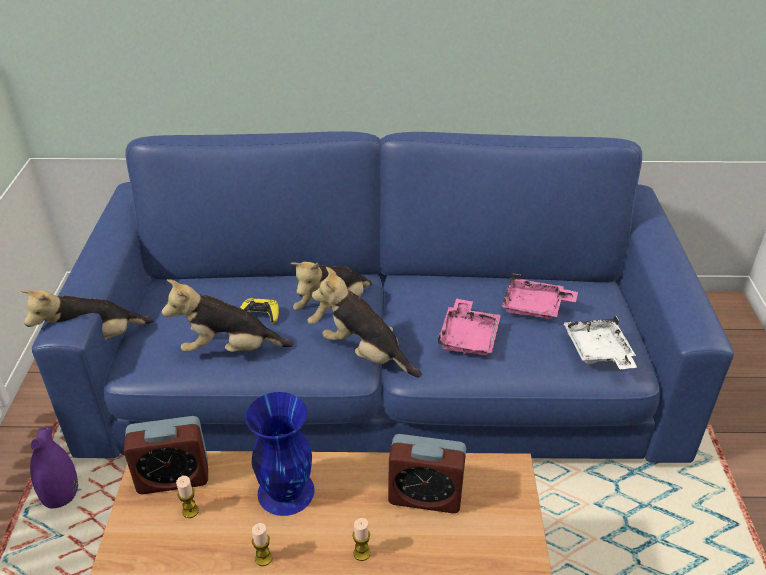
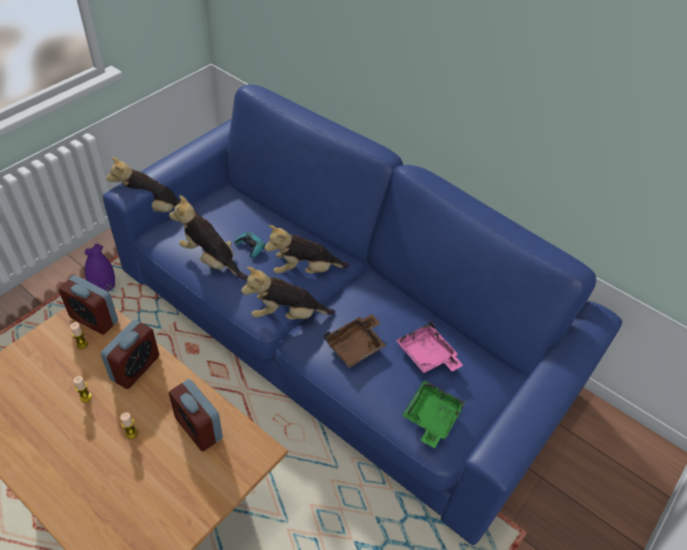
camera: 35 degrees right, 10 degrees up
yellow game controller [240,298,279,323] -> turquoise game controller [234,232,265,258]
blue vase [245,392,314,516] -> alarm clock [101,320,159,389]
plush toy [312,267,422,378] -> plush toy turned 75 degrees counterclockwise [241,267,335,320]
pink tray [438,298,501,355] -> brown tray [324,314,387,368]
white tray [564,315,637,369] -> green tray [402,380,466,448]

